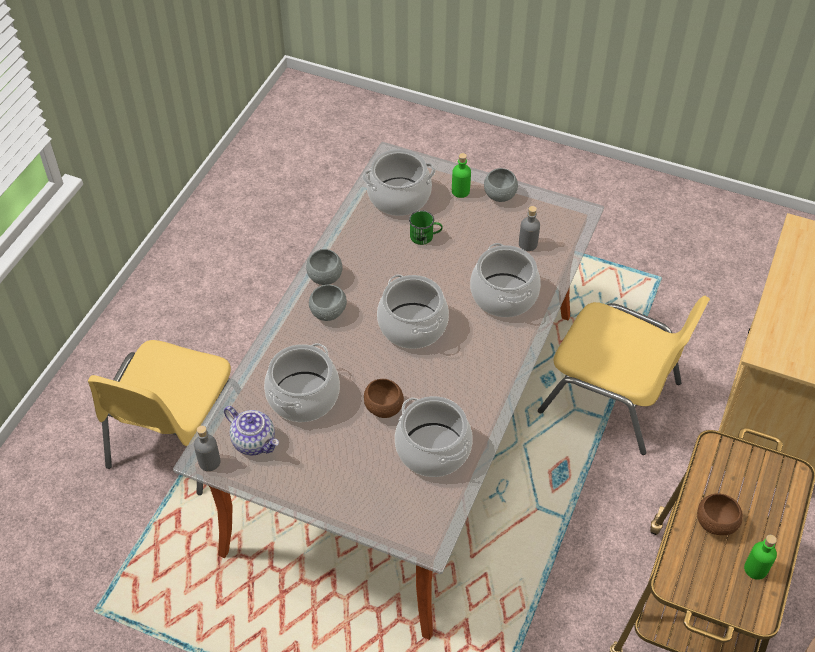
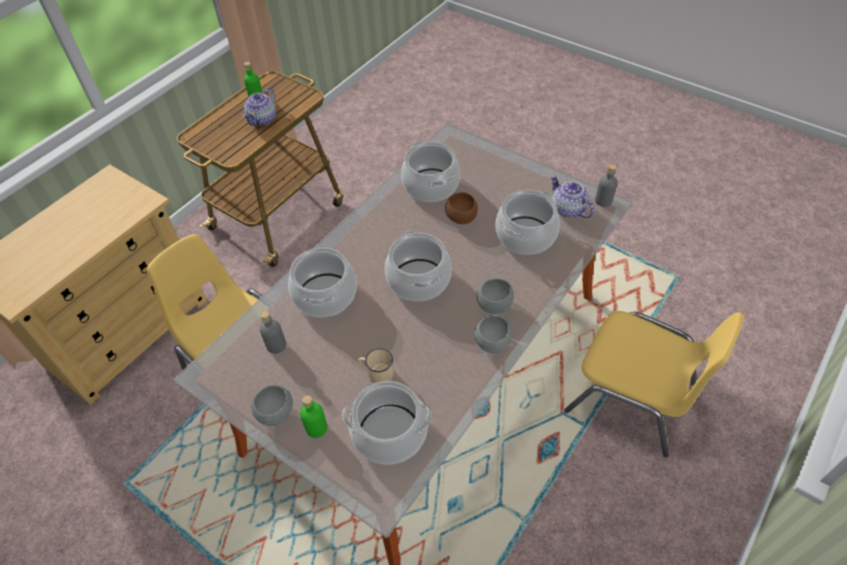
camera: 165 degrees left, 0 degrees up
yellow chair [88,340,231,495] -> yellow chair turned 90 degrees clockwise [564,311,744,457]
green mug [409,210,442,245] -> beige mug [358,348,394,383]
brown bowl [697,493,743,535] -> teapot [242,87,276,126]

